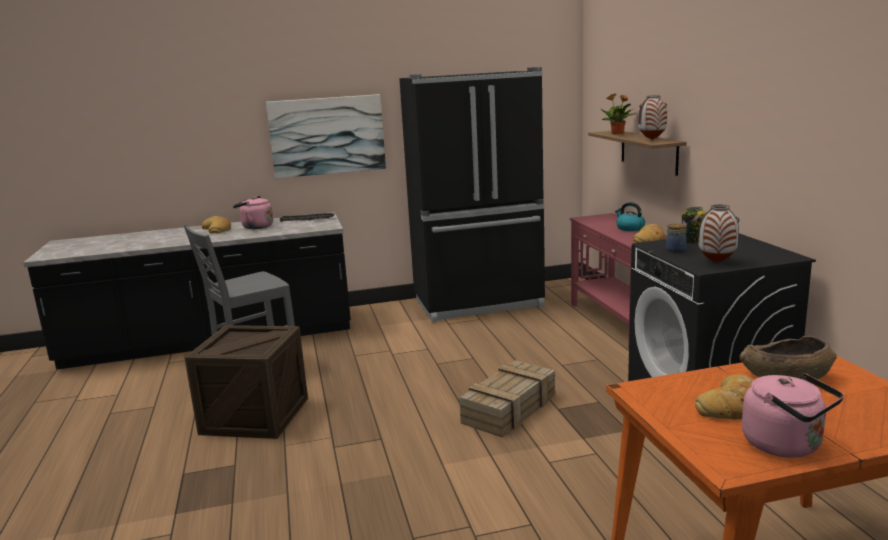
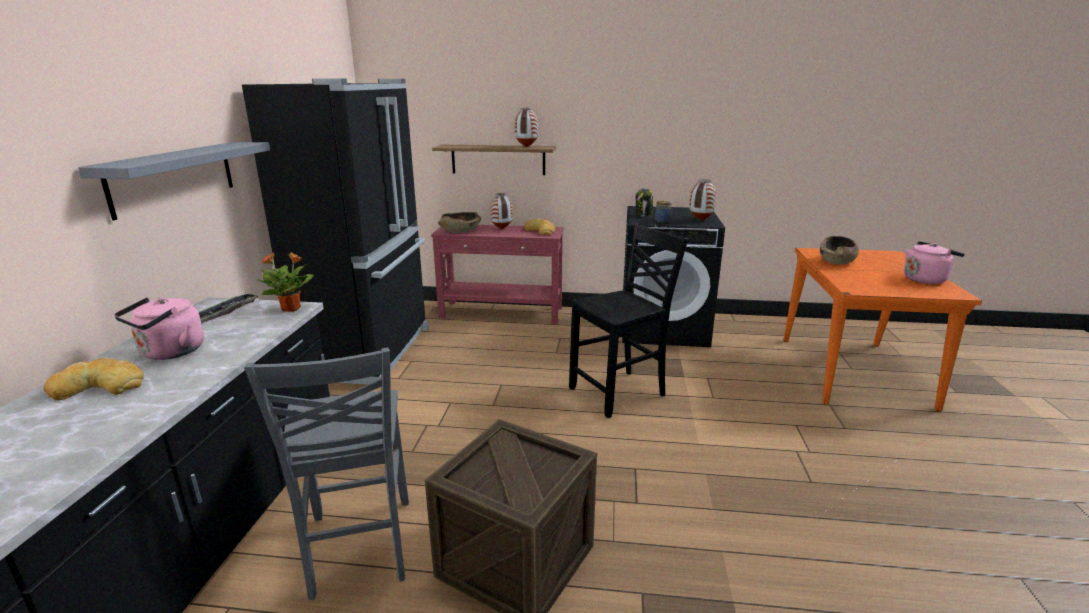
camera: 70 degrees left, 5 degrees up
picture [266,94,386,178] -> grey shelf [78,142,270,220]
crate [459,360,555,437] -> black chair [569,223,688,418]
potted plant [600,94,636,134] -> potted plant moved to [257,252,313,312]
kettle [615,202,645,231] -> vase [490,193,513,229]
bread [695,374,754,419] -> none
none -> brown bowl [438,212,481,233]

